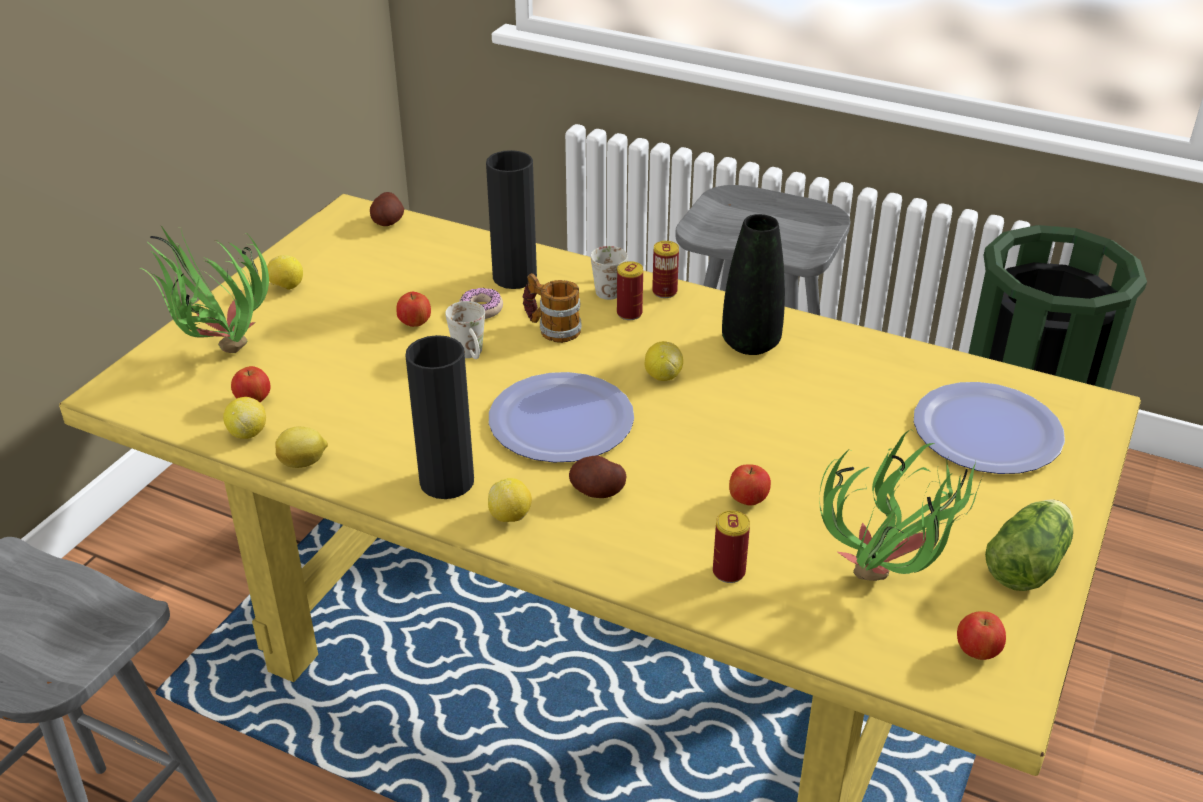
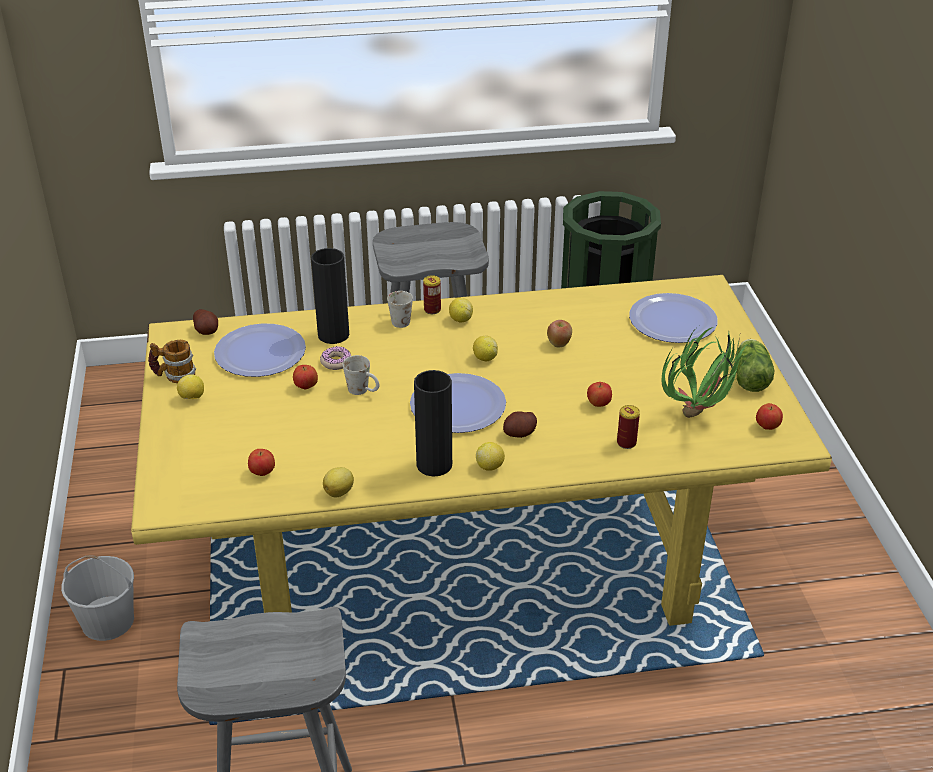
camera: 35 degrees left, 0 degrees up
potted plant [140,226,269,353] -> none
lemon [223,397,266,439] -> lemon moved to [449,298,473,323]
mug [522,273,582,343] -> mug moved to [148,340,196,383]
can [617,261,643,320] -> none
black vase [722,214,785,355] -> none
none -> white bucket [61,555,134,641]
none -> plate [214,323,306,377]
none -> apple [547,320,572,347]

